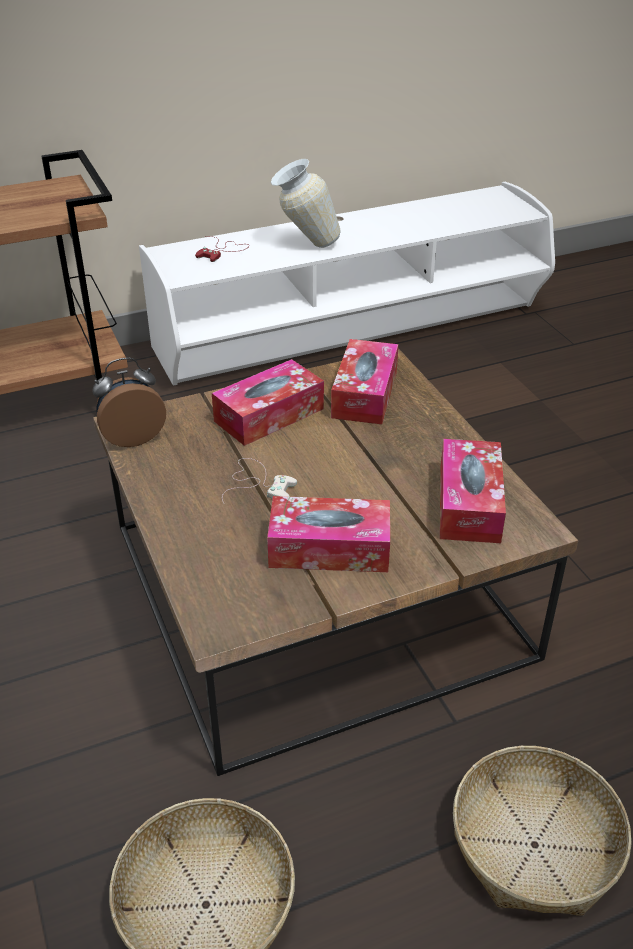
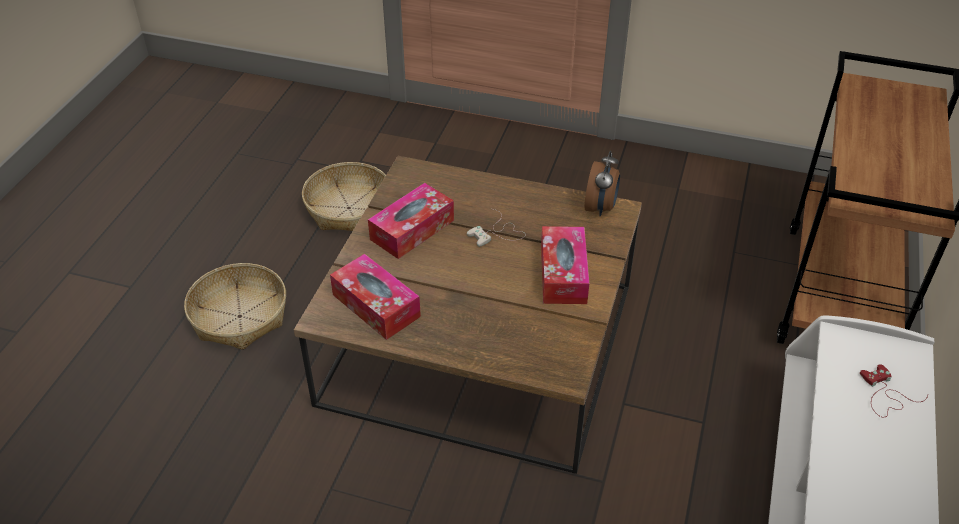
camera: 130 degrees right, 5 degrees up
vase [271,159,341,248] -> none
tissue box [331,339,398,424] -> none

